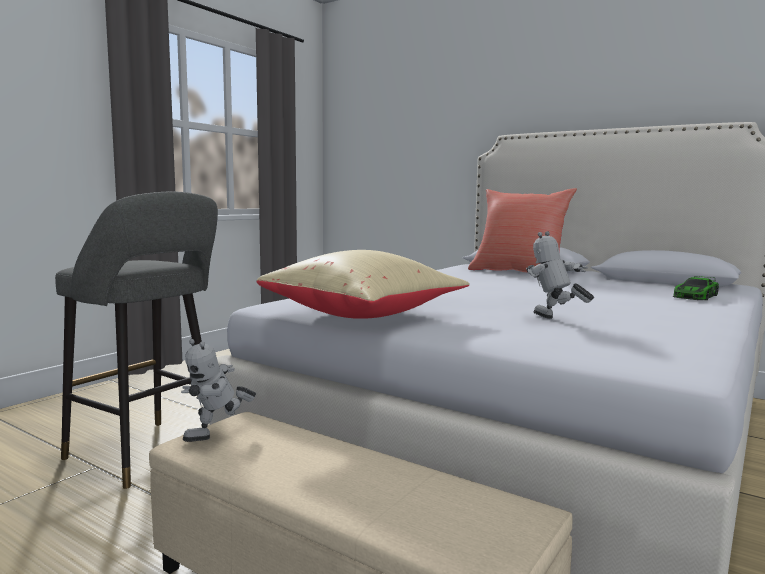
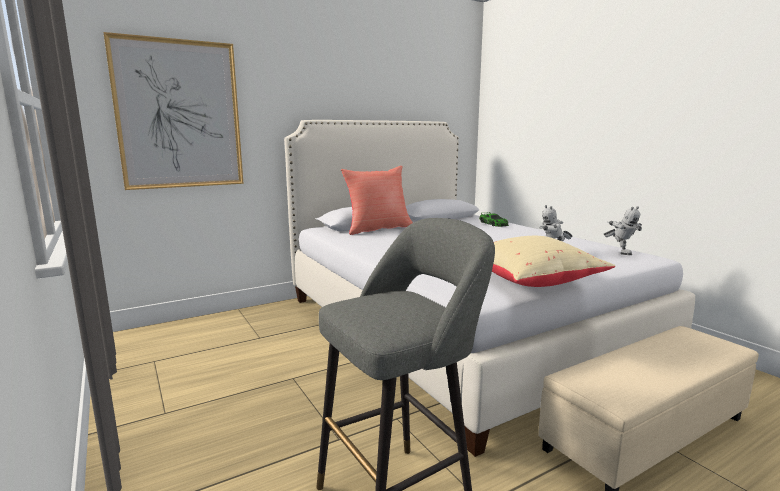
camera: 65 degrees left, 5 degrees up
toy robot [181,339,256,442] -> toy robot moved to [604,206,642,255]
none -> picture [103,32,244,190]

